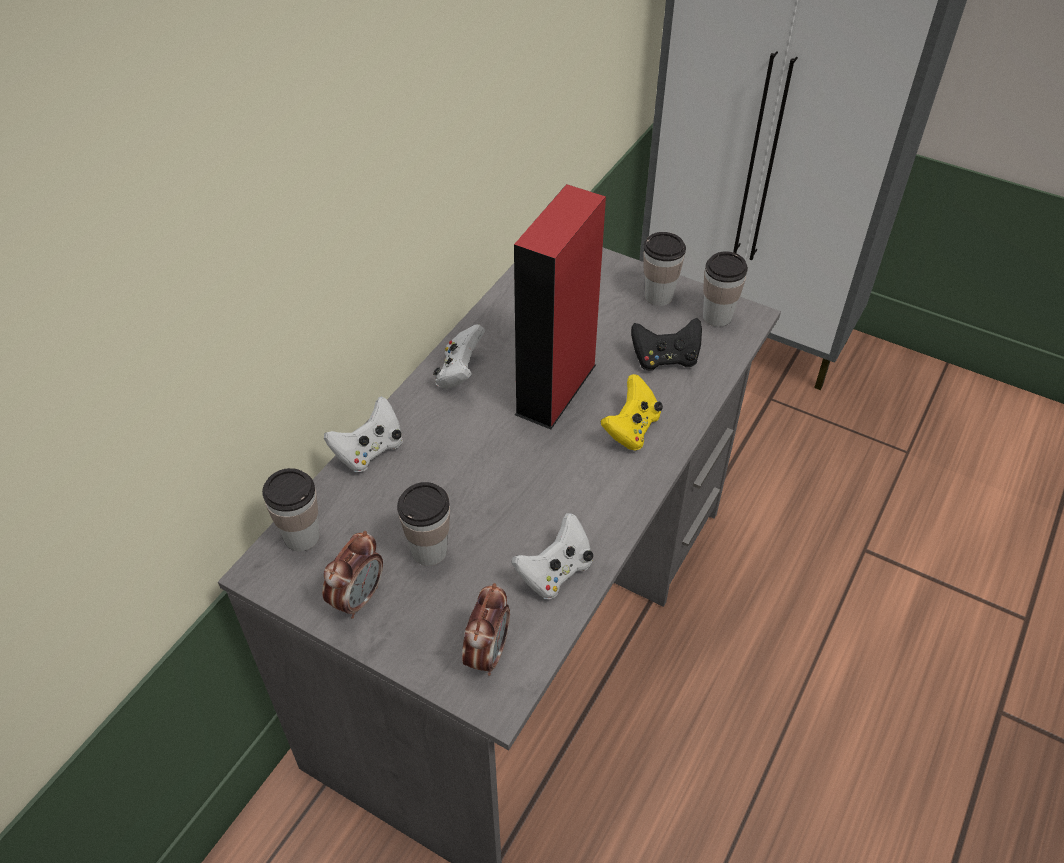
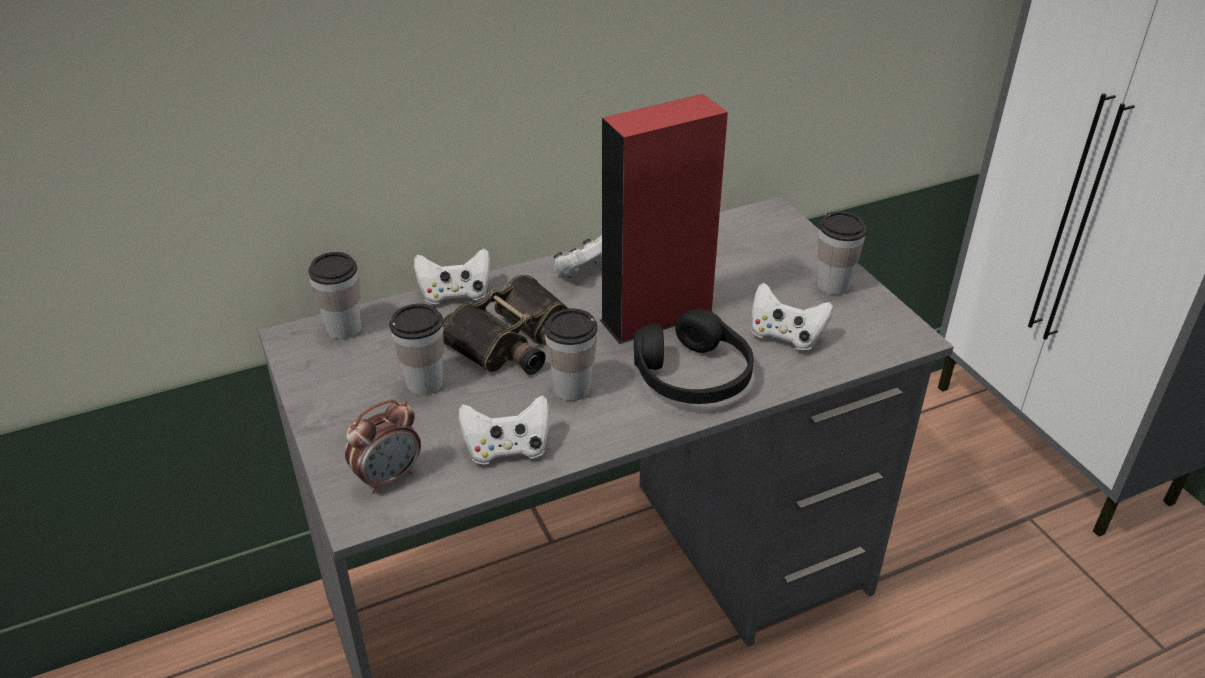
camera: 35 degrees right, 10 degrees down
alarm clock [322,531,383,619] -> none
yellow game controller [600,374,663,451] -> black headphones [634,309,754,404]
black game controller [631,318,702,371] -> white game controller [751,283,833,351]
cup [703,251,748,327] -> cup moved to [544,309,598,401]
none -> binoculars [442,275,570,375]

